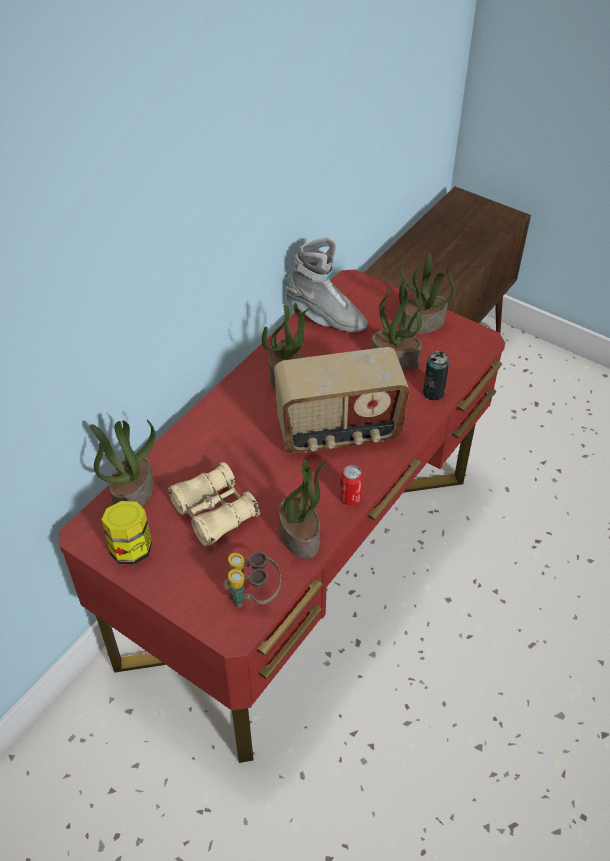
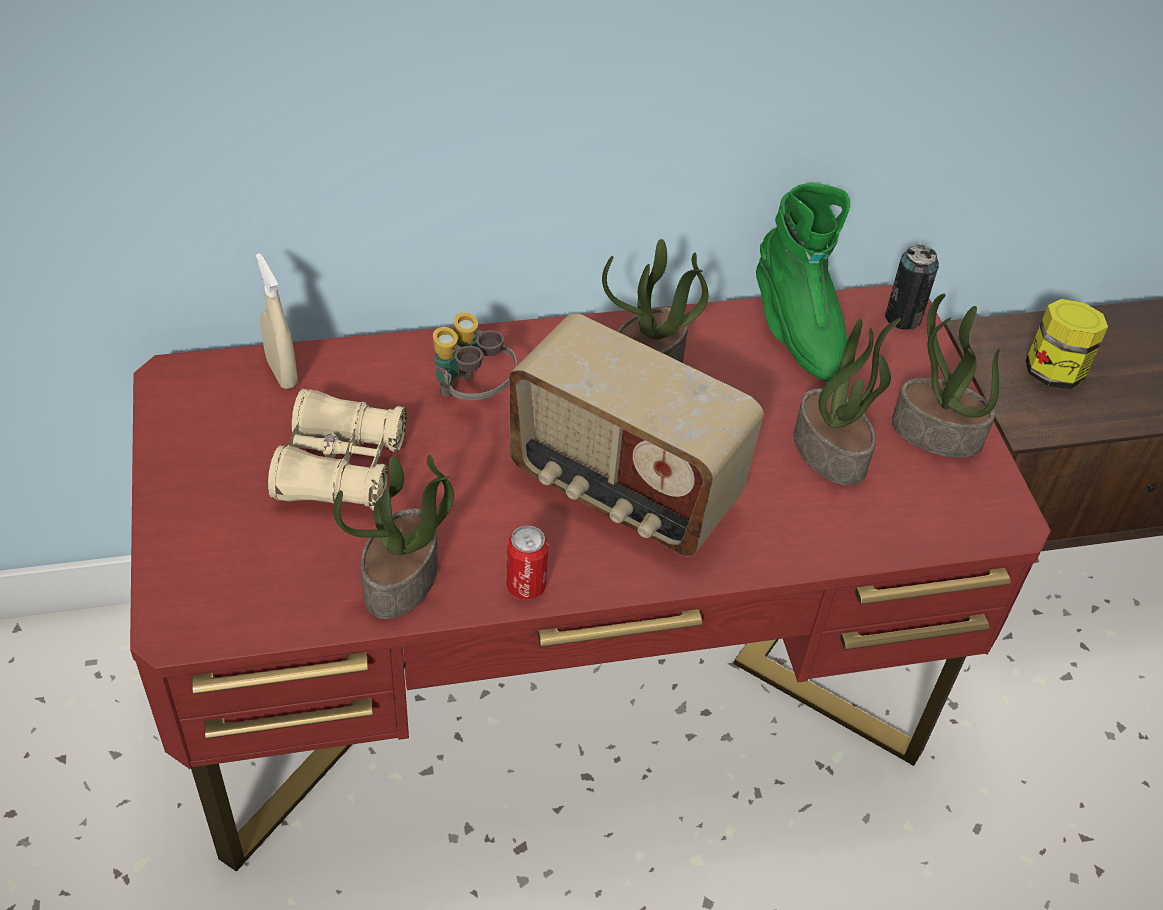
camera: 40 degrees right, 0 degrees up
potted plant [90,420,156,507] -> beige spray bottle [256,253,298,389]
jar [102,501,152,564] -> jar moved to [1025,299,1108,389]
binoculars [223,552,281,608] -> binoculars moved to [433,312,517,400]
grey boot [285,237,367,332] -> green boot [756,183,850,382]
can [423,351,450,401] -> can moved to [885,244,939,330]

